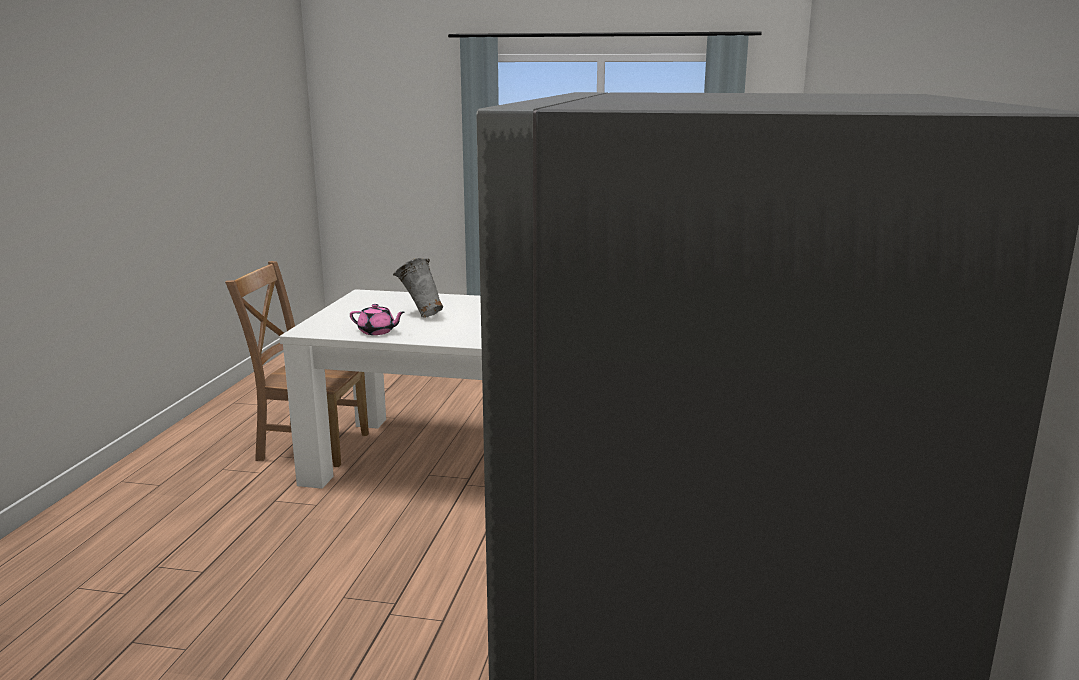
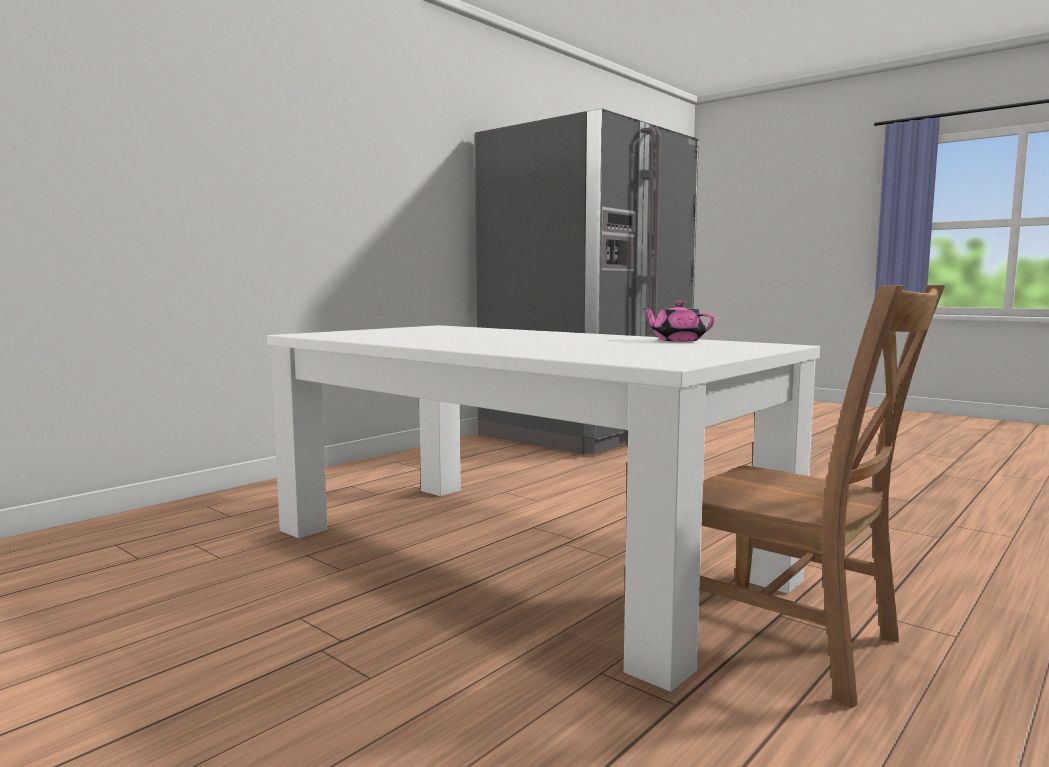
camera: 150 degrees left, 10 degrees down
grey vase [393,258,443,318] -> none

